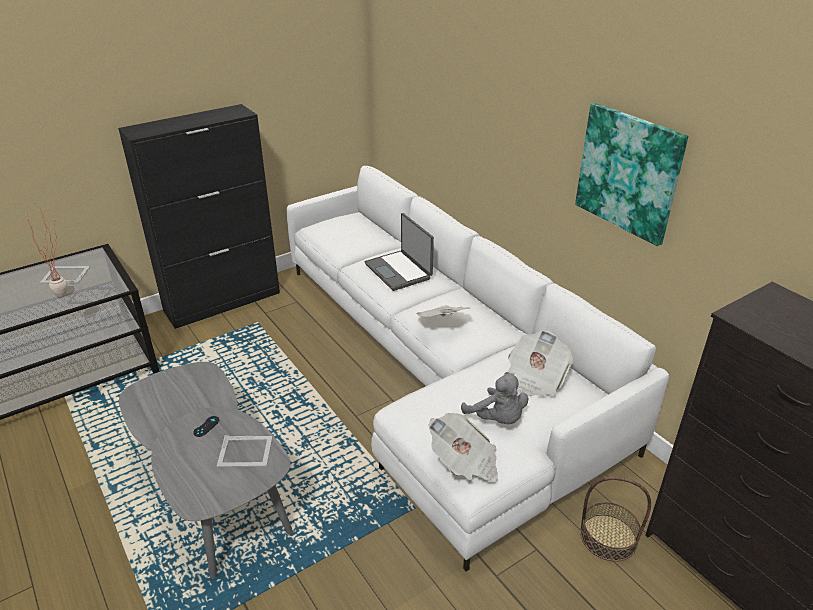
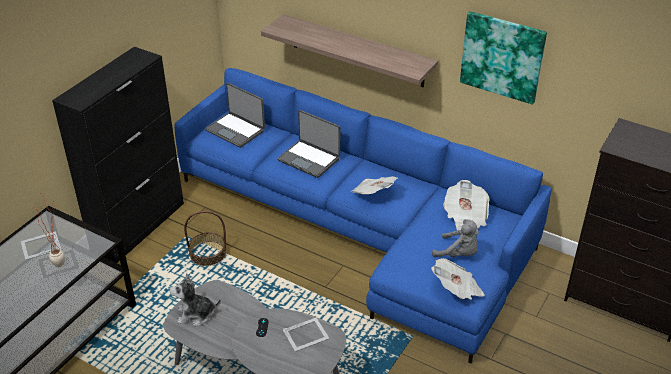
camera: 25 degrees left, 5 degrees up
white sofa [287,166,669,571] -> blue sofa [174,68,552,364]
basket [580,477,651,562] -> basket moved to [184,211,226,266]
none -> plush toy [169,273,221,326]
none -> laptop [205,83,265,148]
none -> shelf [261,14,438,87]

